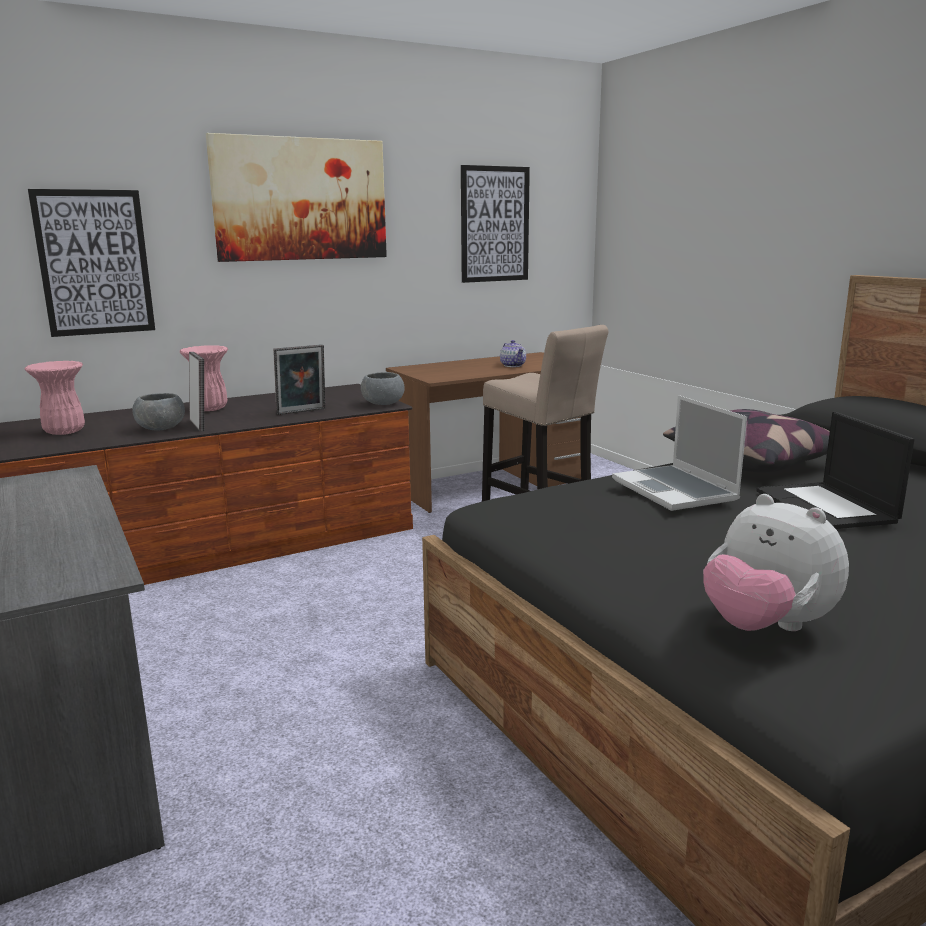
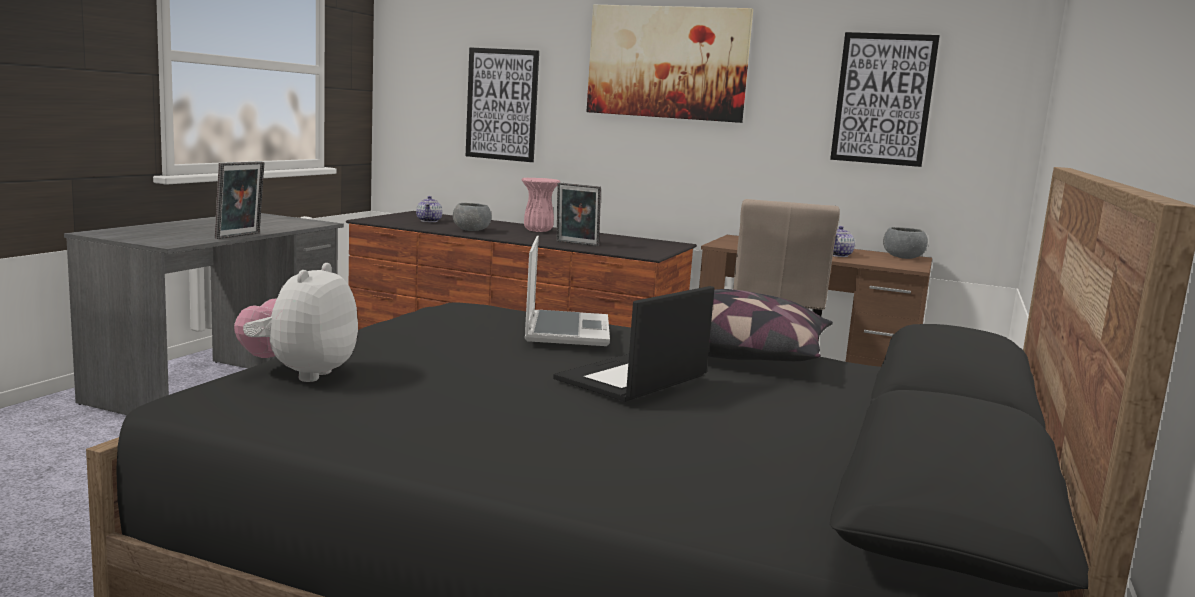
camera: 50 degrees right, 5 degrees down
pink vase [24,361,85,435] -> teapot [416,196,442,222]
picture frame [189,352,204,431] -> picture frame moved to [215,161,264,239]
grey bowl [361,372,405,405] -> grey bowl moved to [883,227,928,259]
laptop [612,395,747,511] -> laptop turned 150 degrees clockwise [525,236,610,346]

